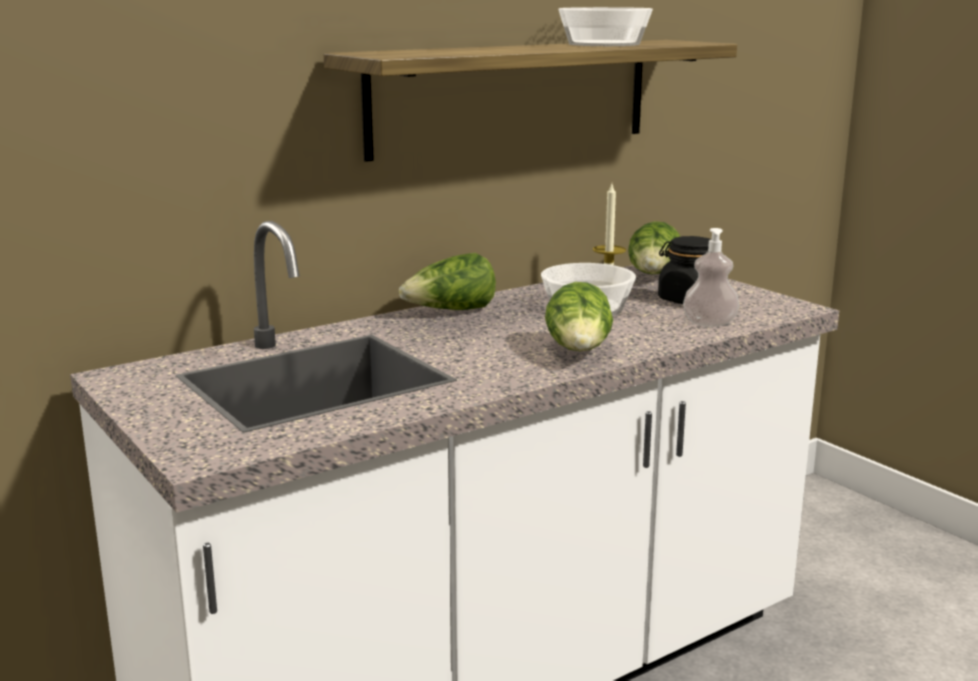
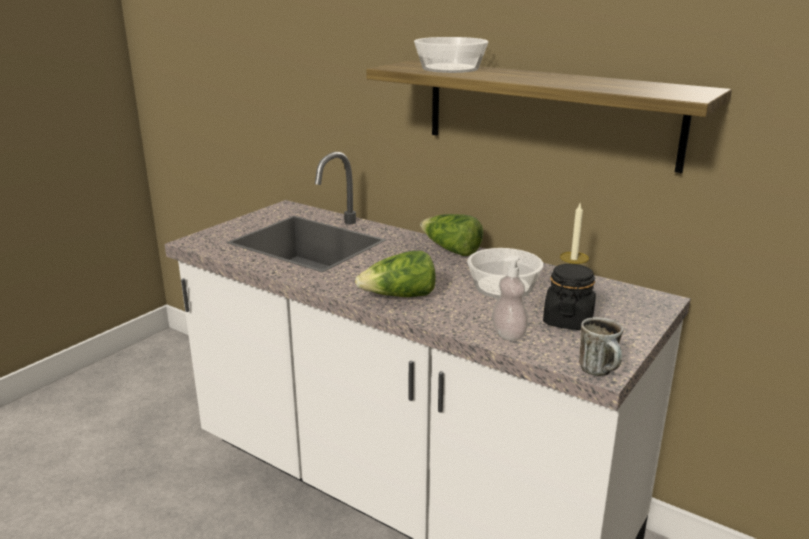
camera: 70 degrees right, 5 degrees up
bowl [558,7,653,46] -> bowl moved to [414,37,488,73]
lettuce [628,221,680,275] -> none
none -> mug [579,317,623,376]

